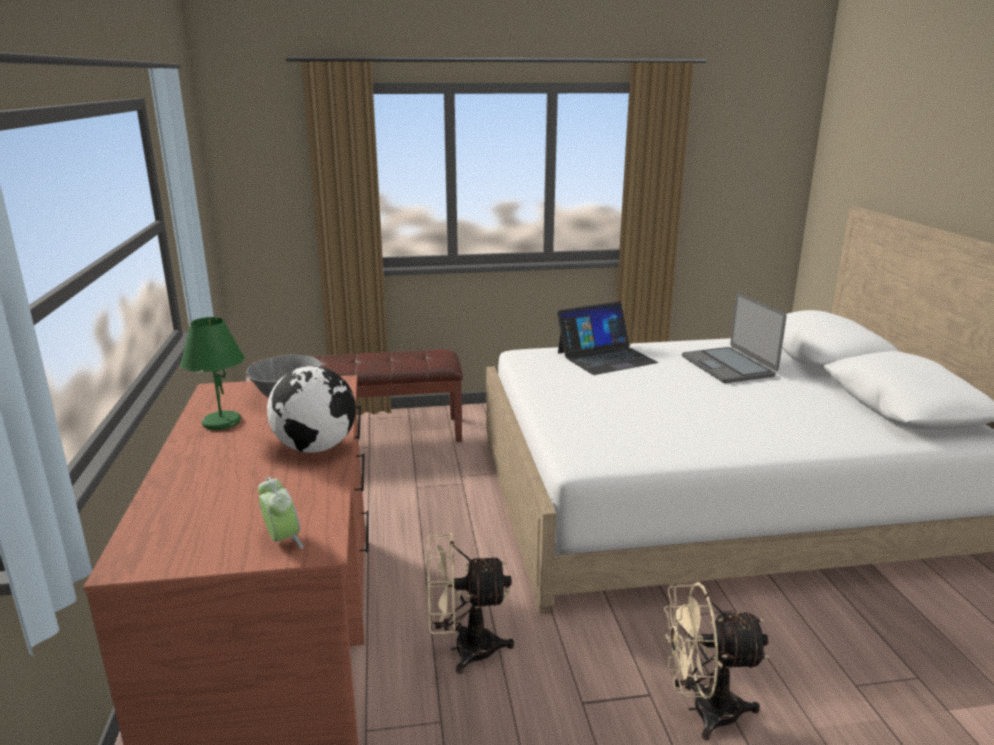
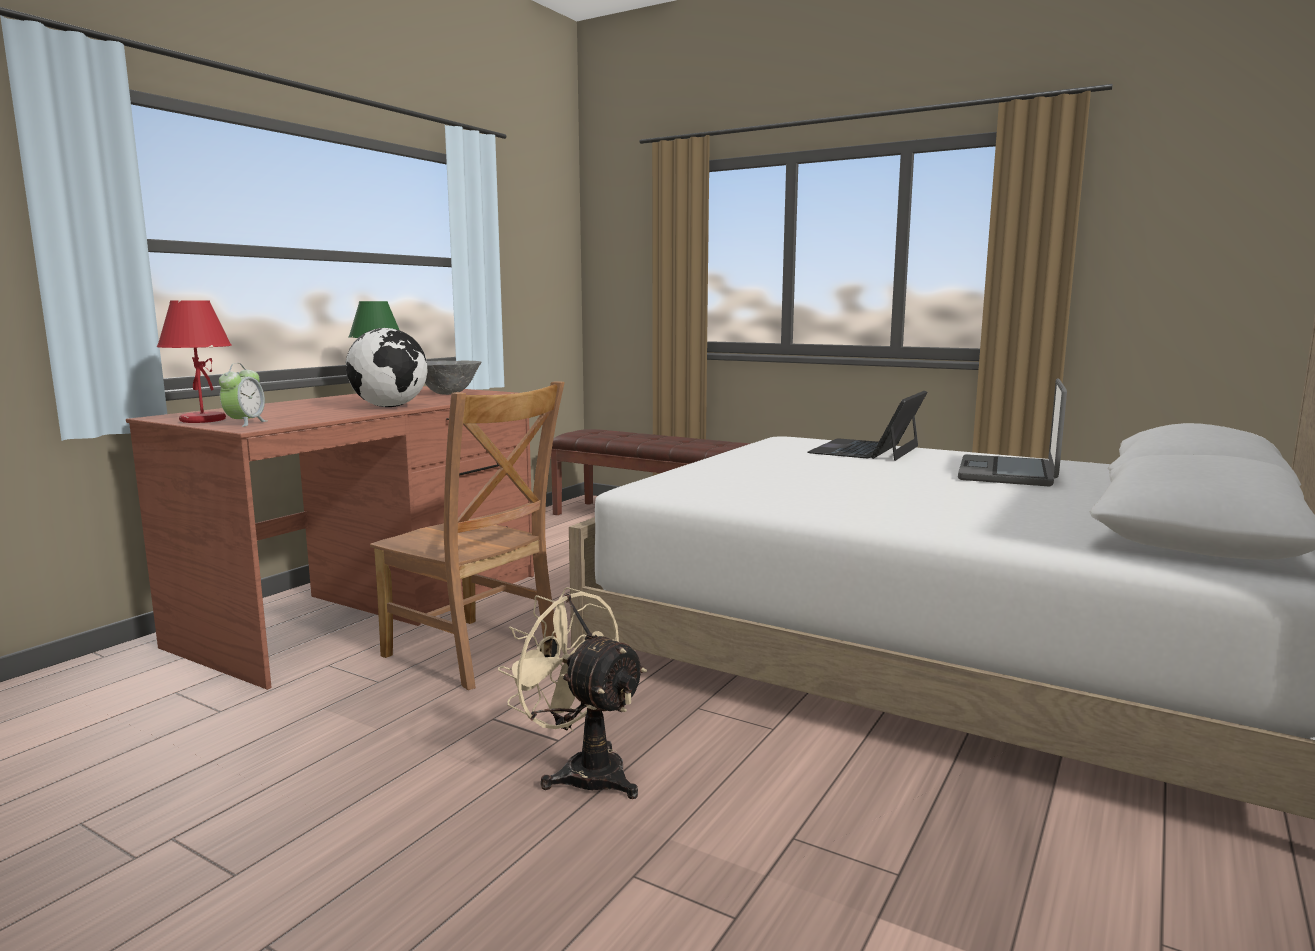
camera: 40 degrees right, 10 degrees down
beige fan [427,533,514,674] -> brown chair [370,381,565,690]
laptop [557,301,658,375] -> laptop turned 105 degrees clockwise [808,391,927,461]
none -> red table lamp [157,300,232,423]

